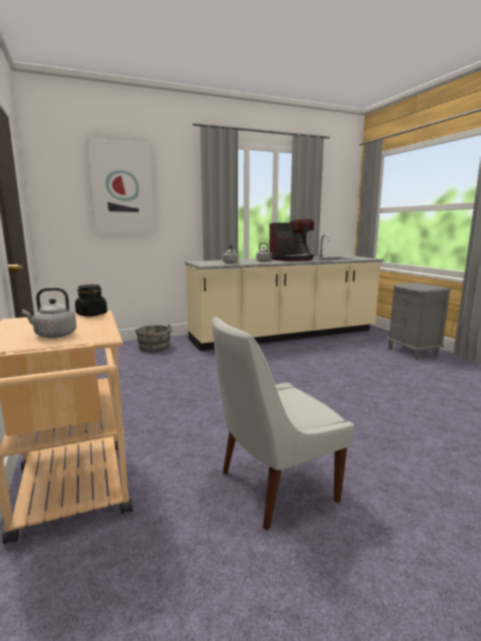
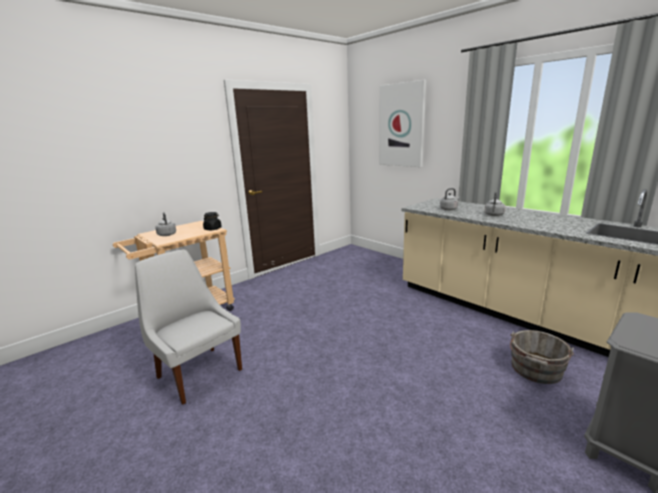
camera: 70 degrees right, 5 degrees up
grey bucket [136,324,173,352] -> grey bucket moved to [510,330,574,384]
coffee machine [269,219,314,261] -> none

